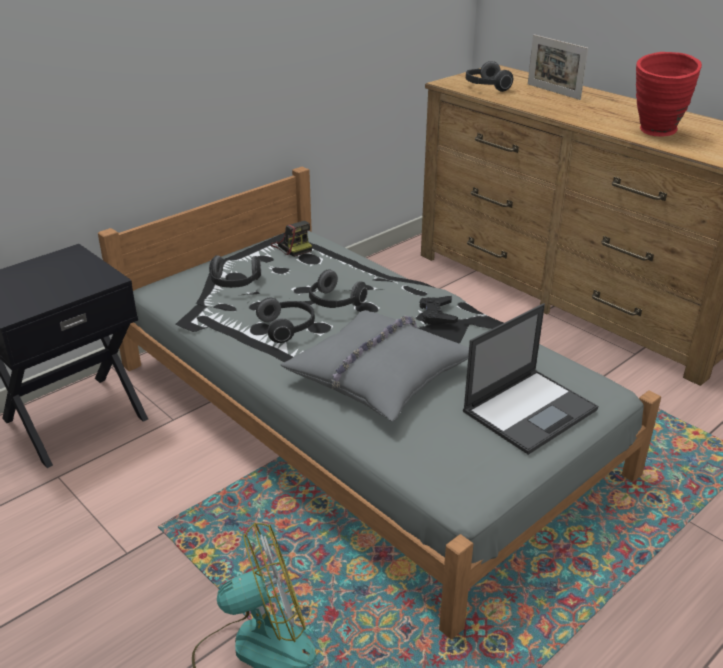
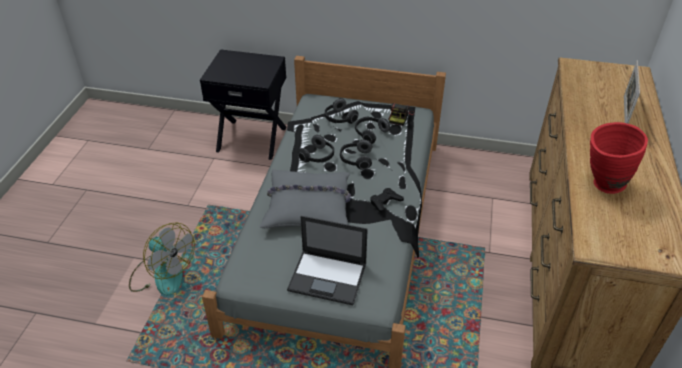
camera: 55 degrees right, 10 degrees up
headphones [466,61,513,92] -> headphones moved to [355,117,390,144]

